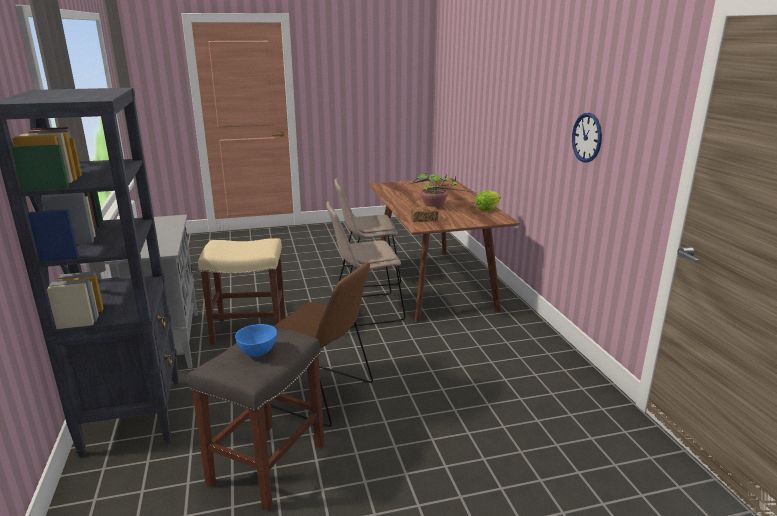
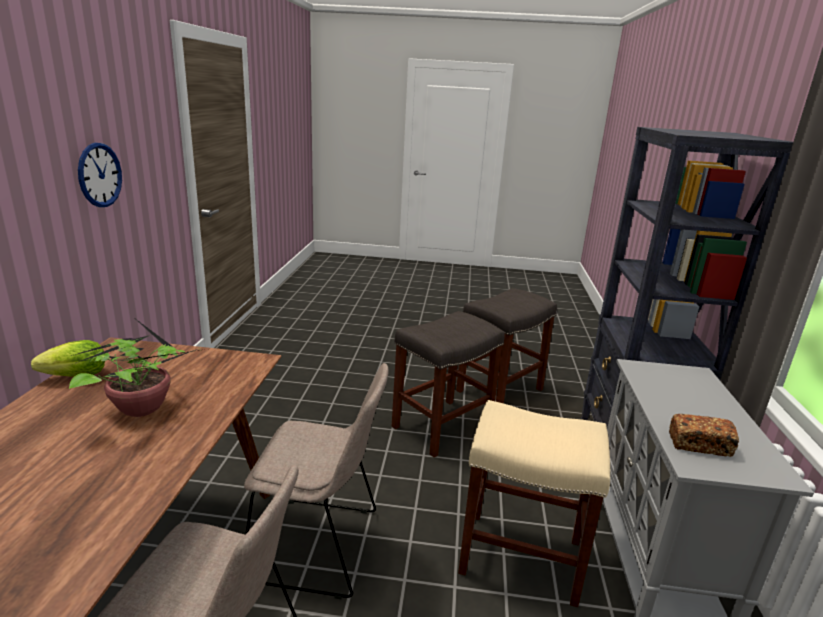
camera: 160 degrees left, 0 degrees up
blue bowl [235,324,277,357] -> none
brown chair [271,262,373,427] -> grey stool [392,311,505,458]
bread [411,206,439,222] -> bread moved to [669,414,739,457]

